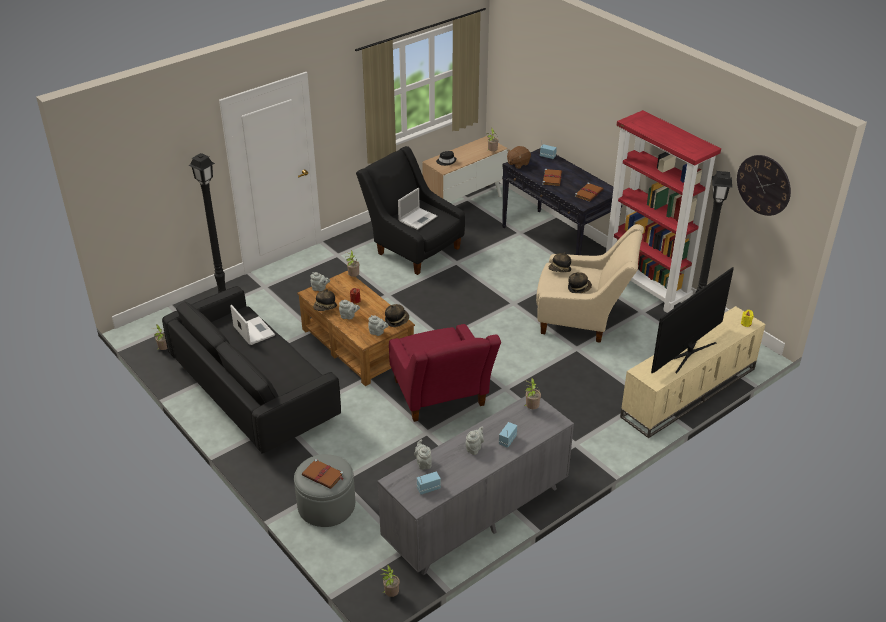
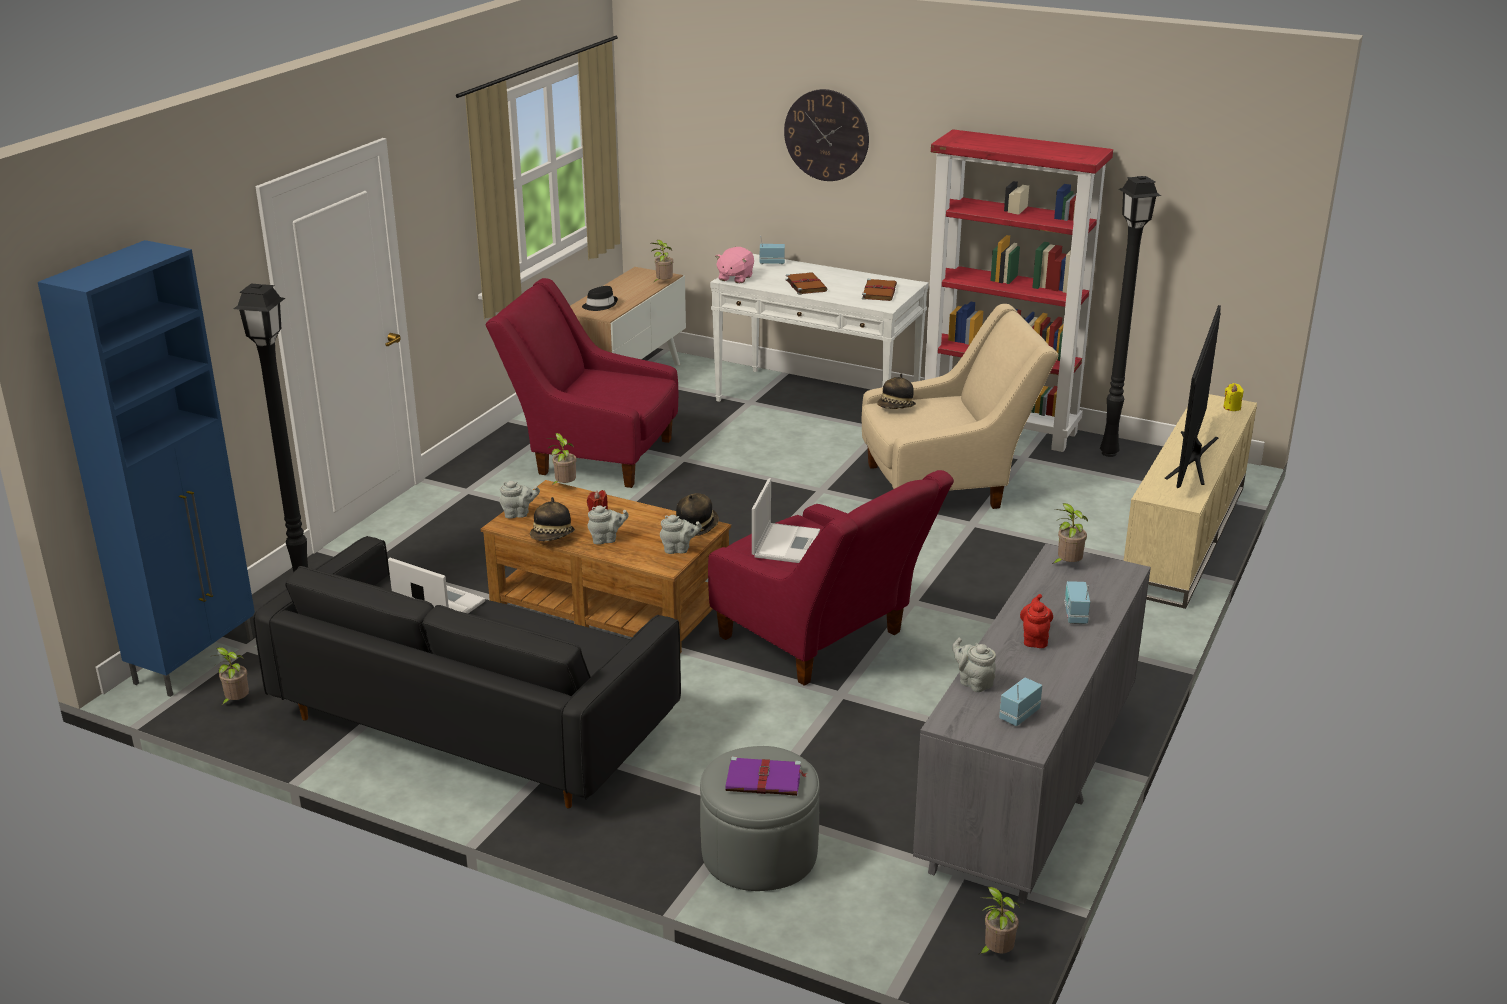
camera: 25 degrees left, 10 degrees down
brown book [302,459,344,489] -> purple book [725,756,807,796]
black armchair [356,146,465,275] -> red armchair [486,278,678,488]
laptop [398,188,437,230] -> laptop moved to [752,478,820,563]
grey teapot [466,426,484,455] -> red teapot [1020,594,1053,648]
black console table [502,148,622,255] -> white console table [710,254,929,402]
brown plush toy [507,146,531,169] -> pink plush toy [715,247,754,283]
hat [568,272,592,293] -> none
wall clock [737,155,791,216] -> wall clock moved to [784,89,869,181]
none -> blue cabinet [38,240,255,697]

